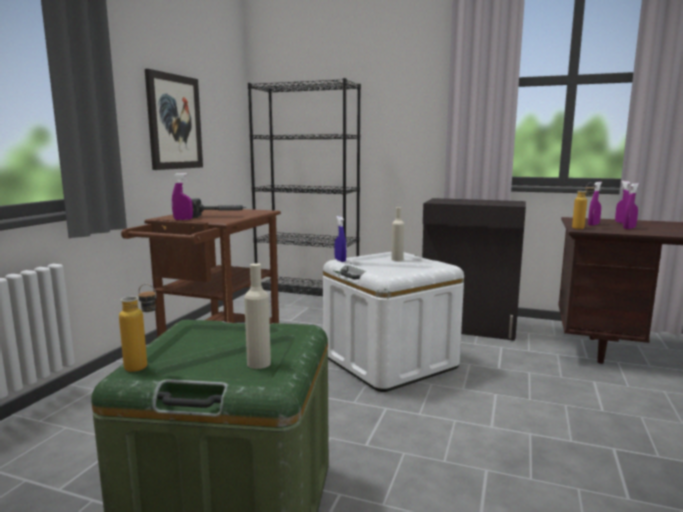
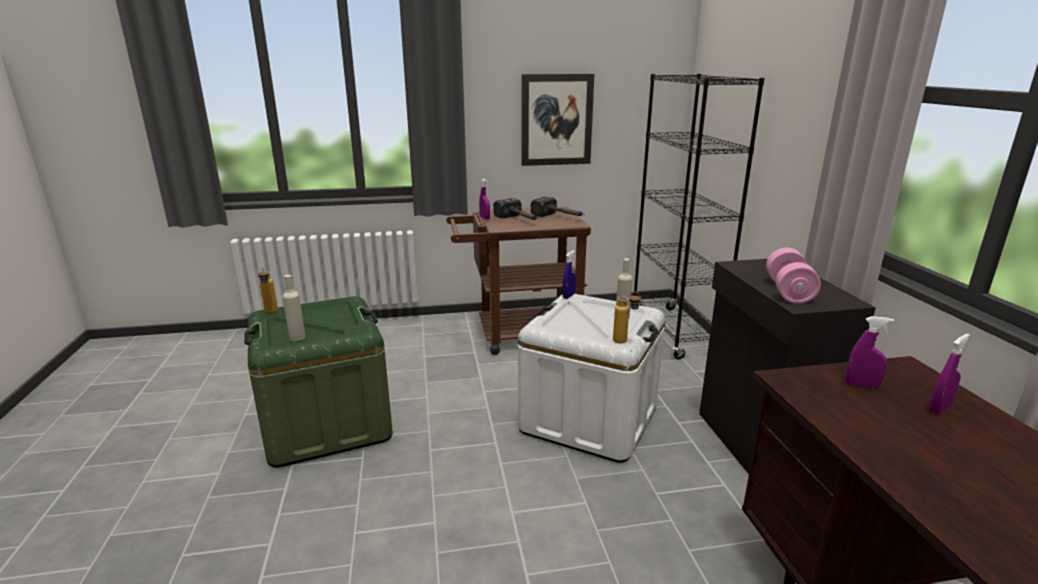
camera: 60 degrees right, 10 degrees up
bottle [572,182,594,229] -> bottle moved to [613,292,641,344]
purple spray bottle [623,183,639,229] -> none
none -> hammer [531,197,585,217]
none -> pink dumbbell [766,247,821,304]

